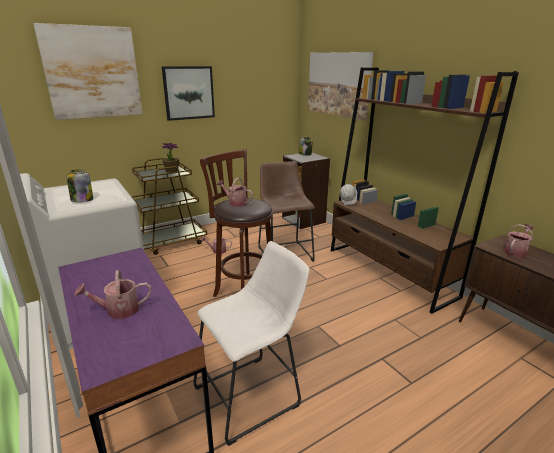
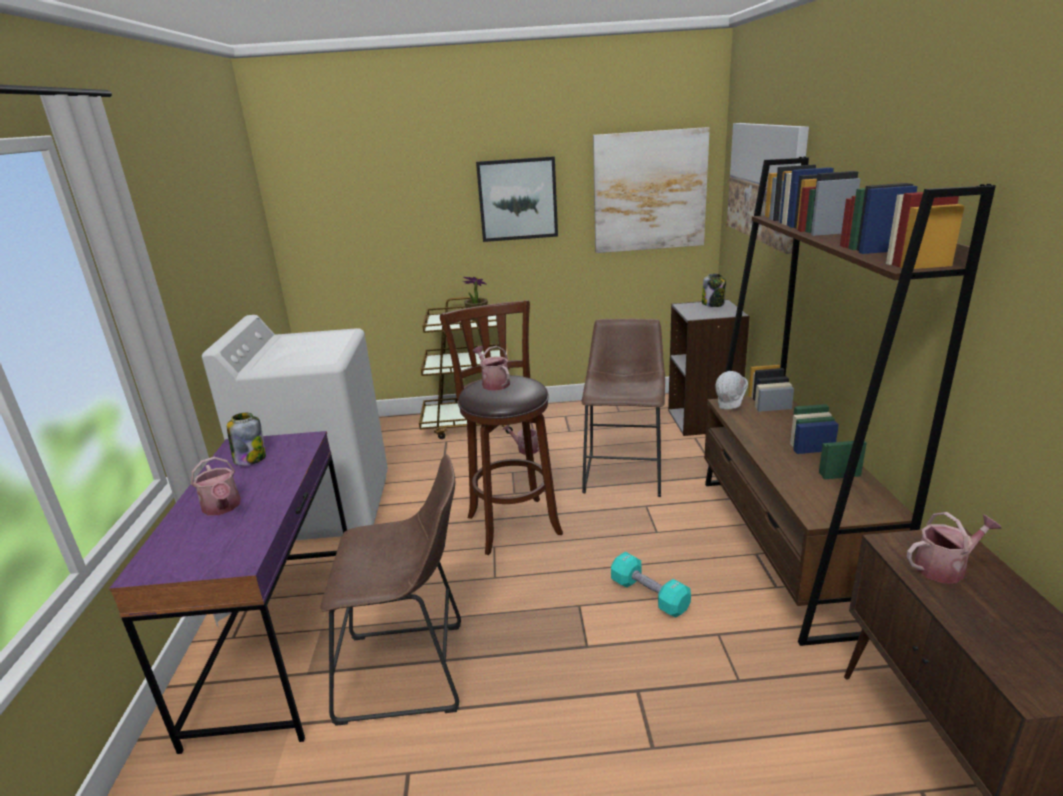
camera: 30 degrees right, 0 degrees up
picture [33,23,143,120] -> picture moved to [593,127,710,253]
jar [67,169,93,203] -> jar moved to [227,413,266,465]
watering can [74,270,152,319] -> watering can turned 135 degrees counterclockwise [191,457,241,516]
white stool [194,241,309,446] -> brown stool [321,454,461,726]
none -> turquoise dumbbell [611,552,691,617]

